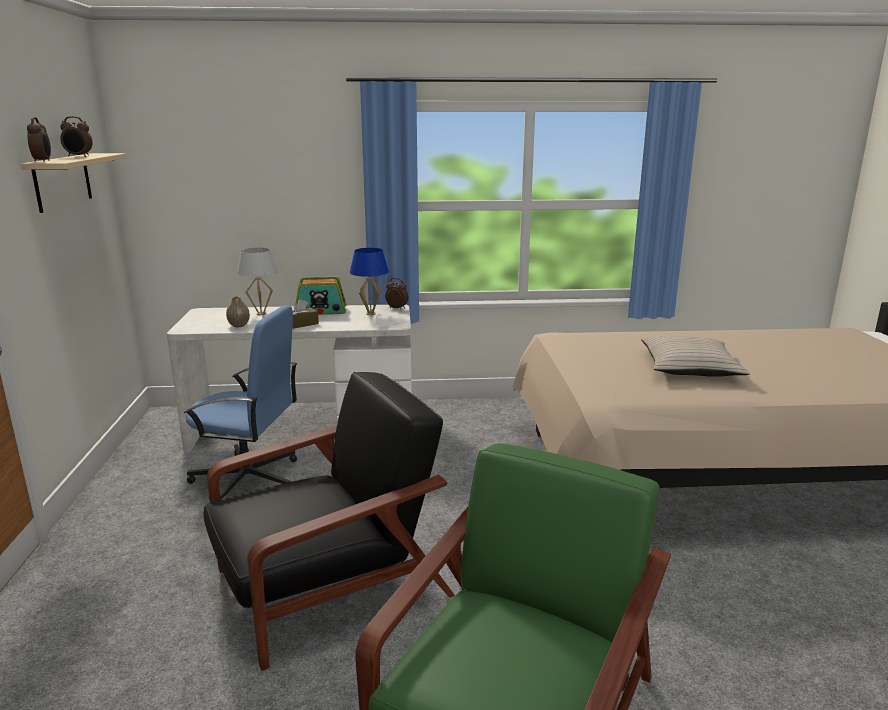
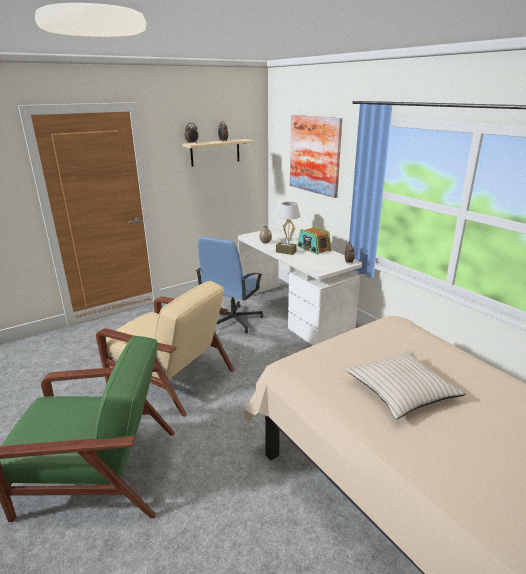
camera: 60 degrees right, 5 degrees up
blue office chair [184,305,297,499] -> blue office chair turned 45 degrees clockwise [196,237,263,333]
black armchair [204,372,455,671] -> beige armchair [96,281,234,417]
blue table lamp [350,248,389,315] -> none
none -> picture [290,115,342,198]

